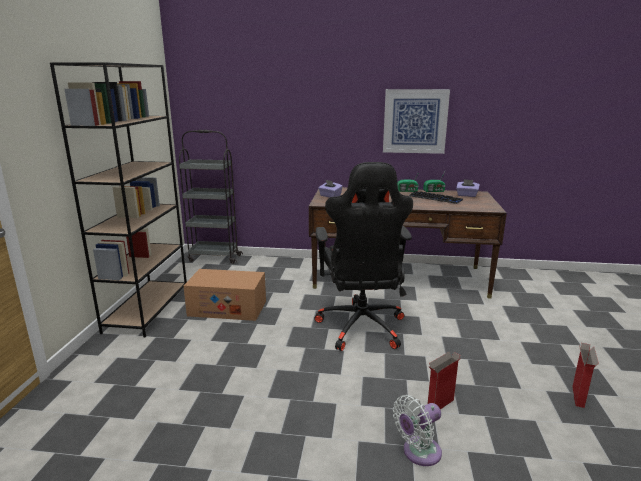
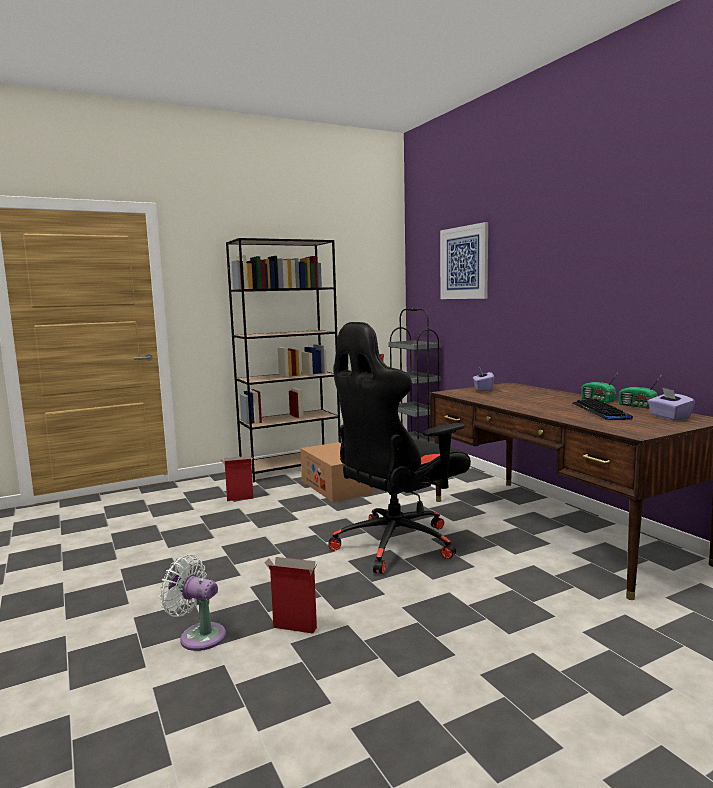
camera: 55 degrees right, 10 degrees down
picture [383,89,450,154] -> picture moved to [440,222,488,299]
cardboard box [572,343,599,408] -> cardboard box moved to [221,456,253,501]

